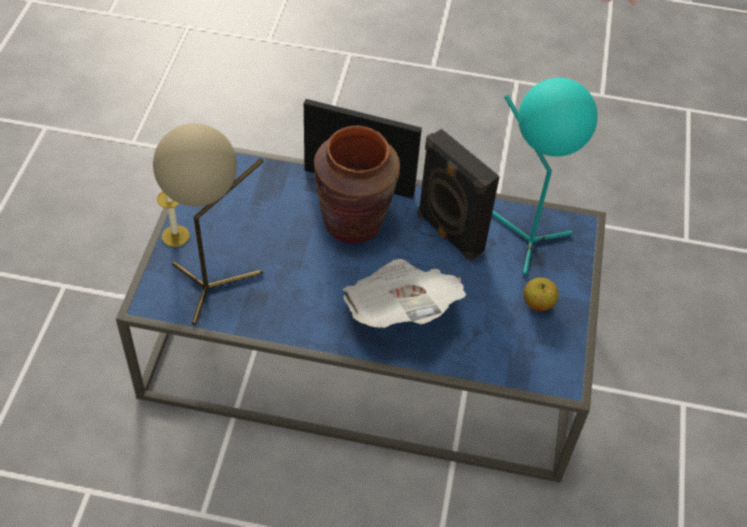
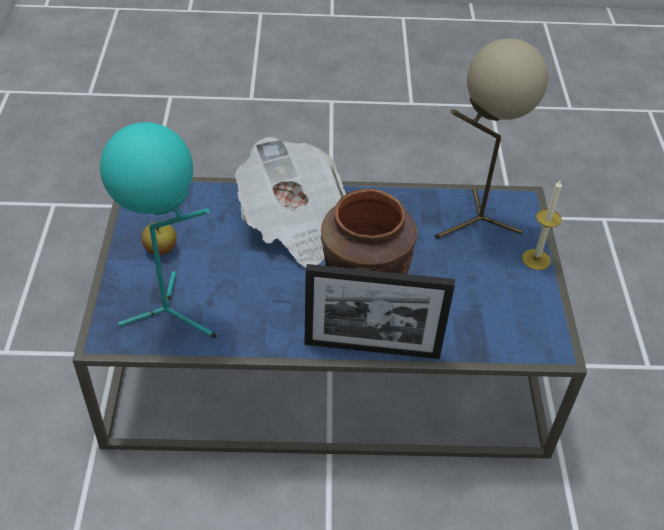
camera: 170 degrees right, 5 degrees down
black speaker [417,129,500,261] -> none

